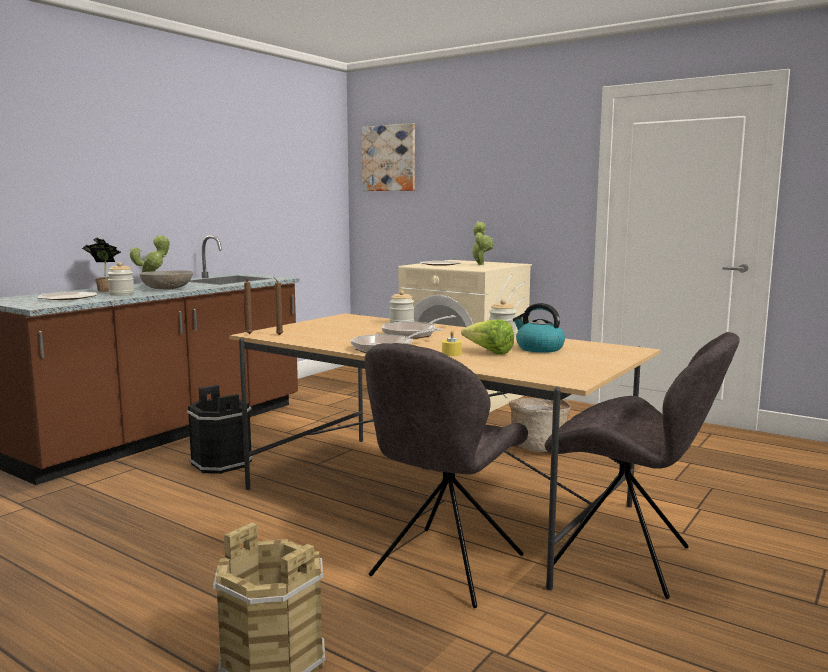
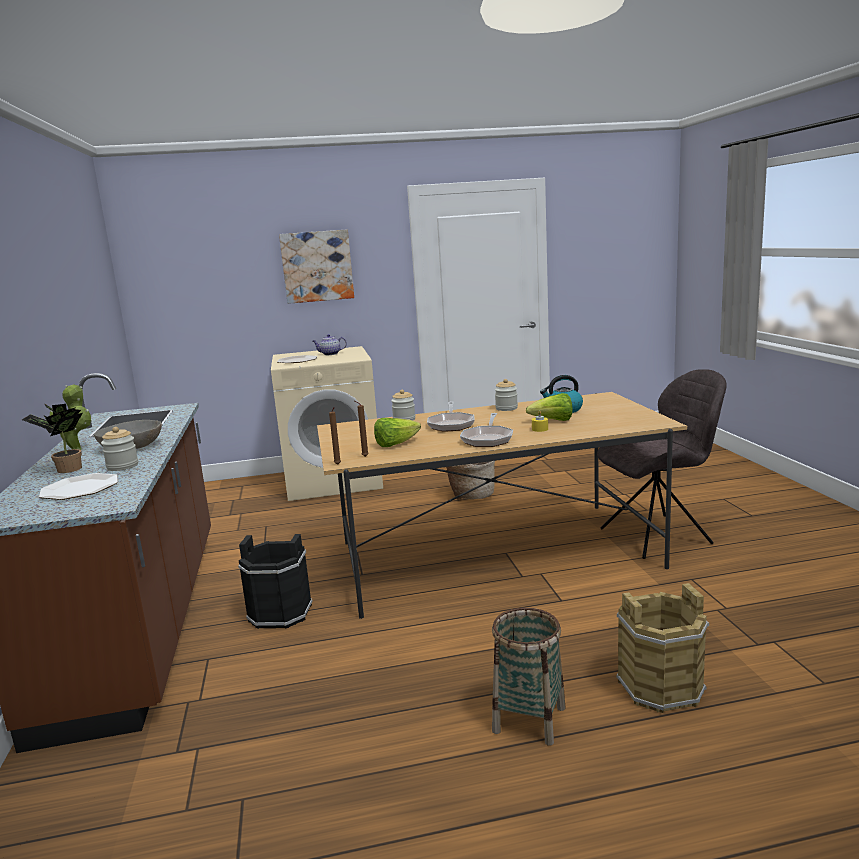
camera: 45 degrees left, 5 degrees up
picture [361,123,415,191] -> picture moved to [279,229,354,304]
grey chair [365,343,528,608] -> none
potted plant [471,221,494,265] -> teapot [313,334,347,355]
none -> lettuce [374,418,421,447]
none -> basket [492,608,566,746]

